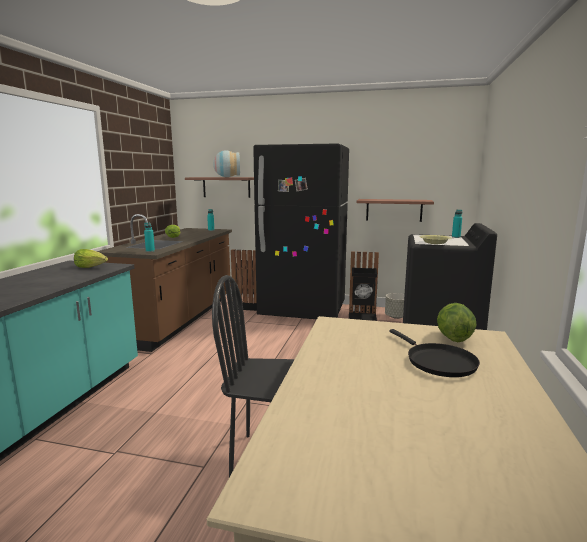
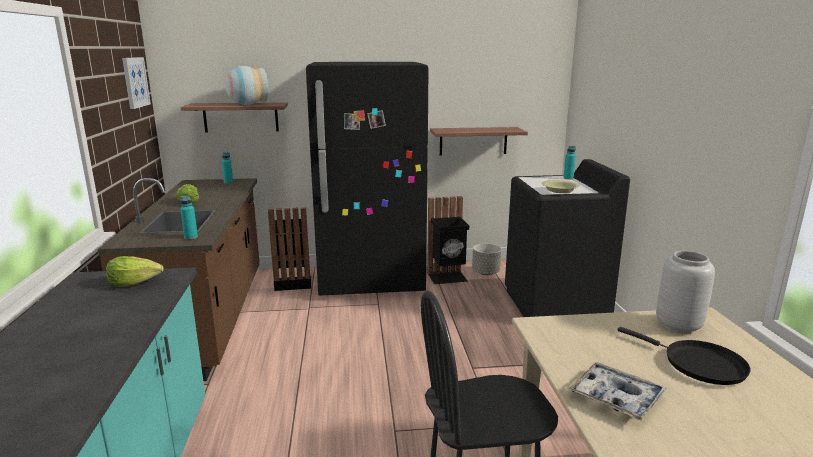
camera: 20 degrees left, 5 degrees up
lettuce [437,303,477,342] -> grey vase [656,251,715,334]
none -> picture [122,57,151,109]
none -> tray [567,362,667,421]

